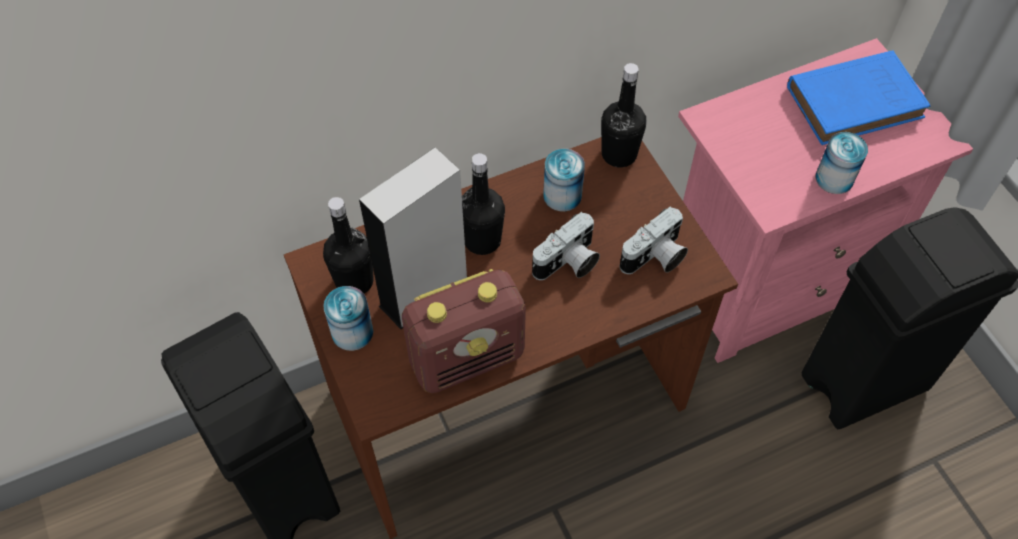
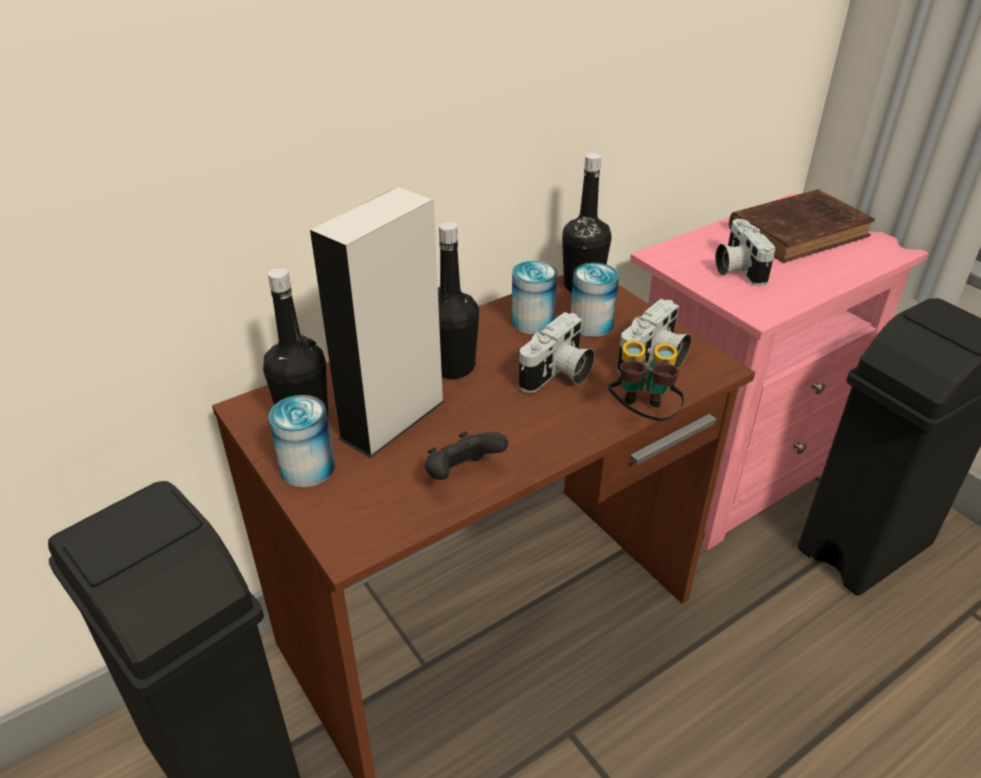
camera: 10 degrees left, 20 degrees down
radio [401,269,526,393] -> black game controller [425,432,508,480]
blue book [787,50,930,145] -> brown book [729,189,875,263]
can [815,132,868,194] -> can moved to [571,263,619,337]
none -> binoculars [608,341,684,421]
none -> camera [715,219,776,286]

